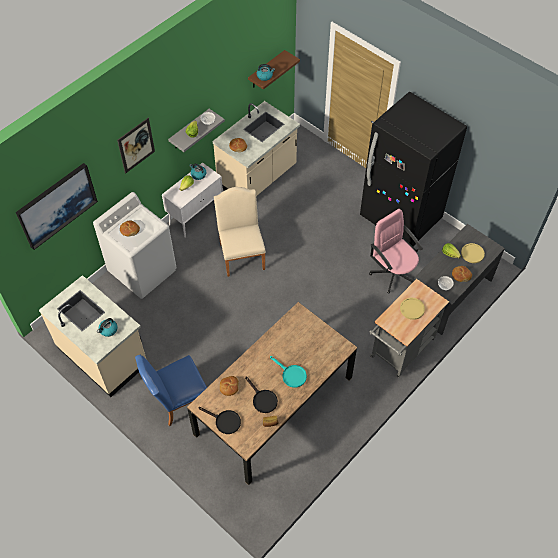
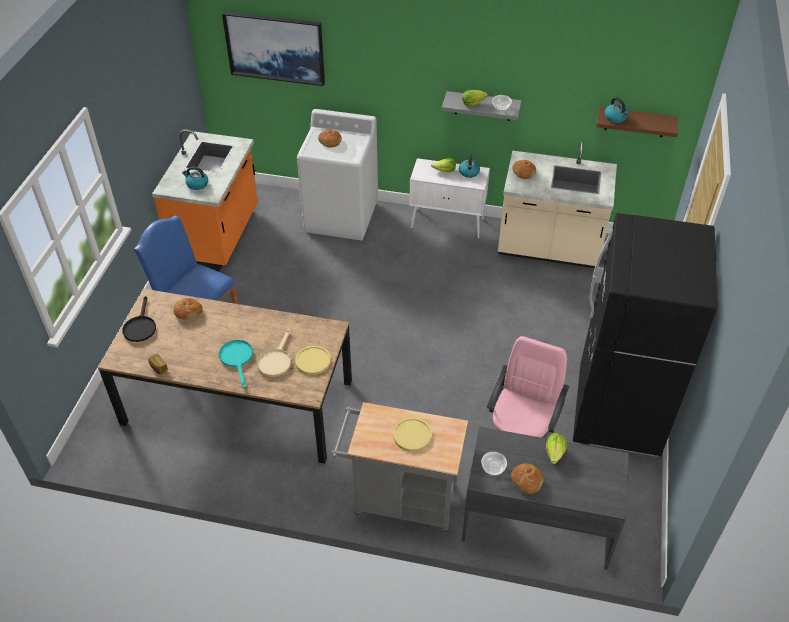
camera: 60 degrees right, 10 degrees down
beige counter [39,275,147,397] -> orange counter [152,130,258,272]
picture [117,118,155,173] -> none
beige chair [214,187,266,277] -> none
black frying pan [245,377,278,413] -> none
turquoise frying pan [270,356,307,388] -> turquoise frying pan turned 150 degrees clockwise [219,340,253,388]
yellow plate [461,243,485,263] -> yellow plate moved to [295,346,331,375]
none -> beige frying pan [257,329,291,377]

